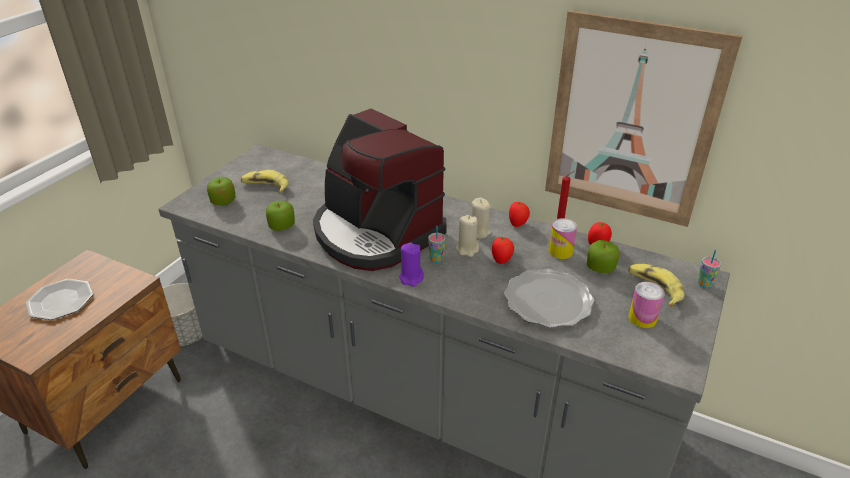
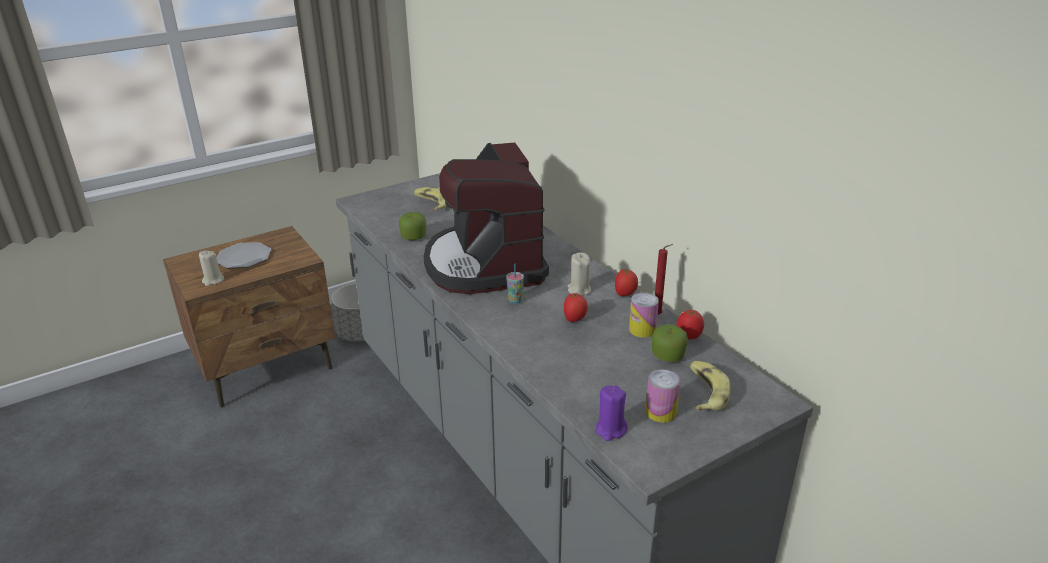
camera: 30 degrees right, 5 degrees down
apple [207,177,235,206] -> none
purple candle [399,243,424,287] -> purple candle moved to [595,386,628,441]
beige candle [456,215,479,257] -> beige candle moved to [199,251,224,286]
plate [504,269,595,328] -> none
picture [545,10,743,227] -> none
cup [697,250,721,288] -> none

